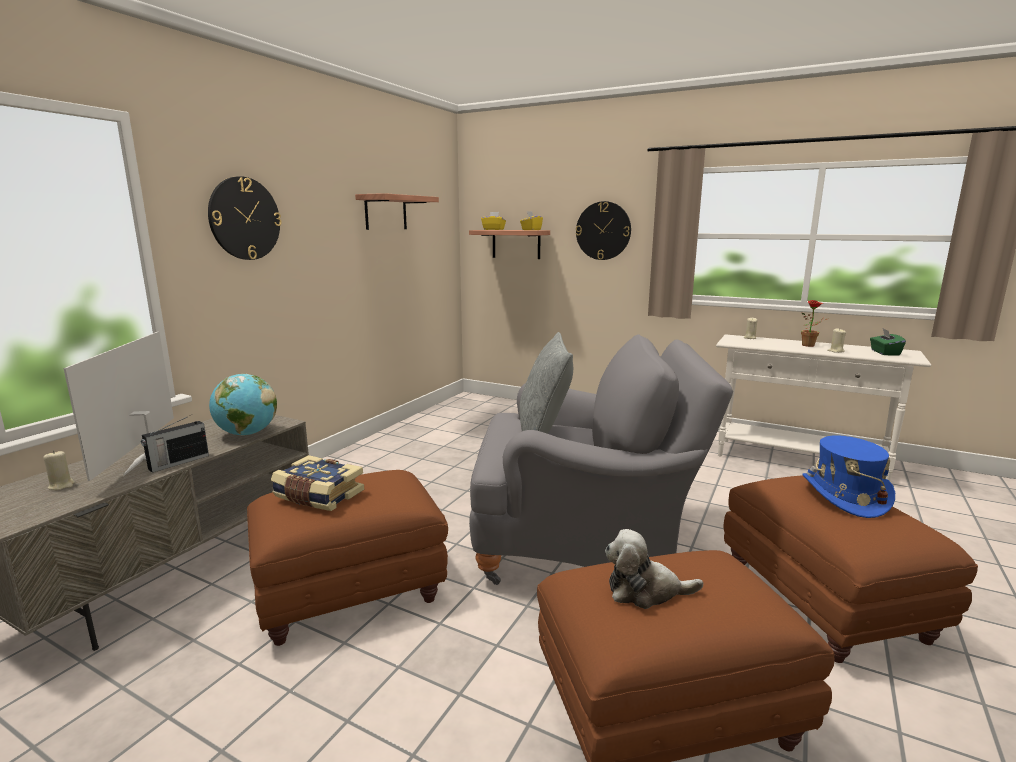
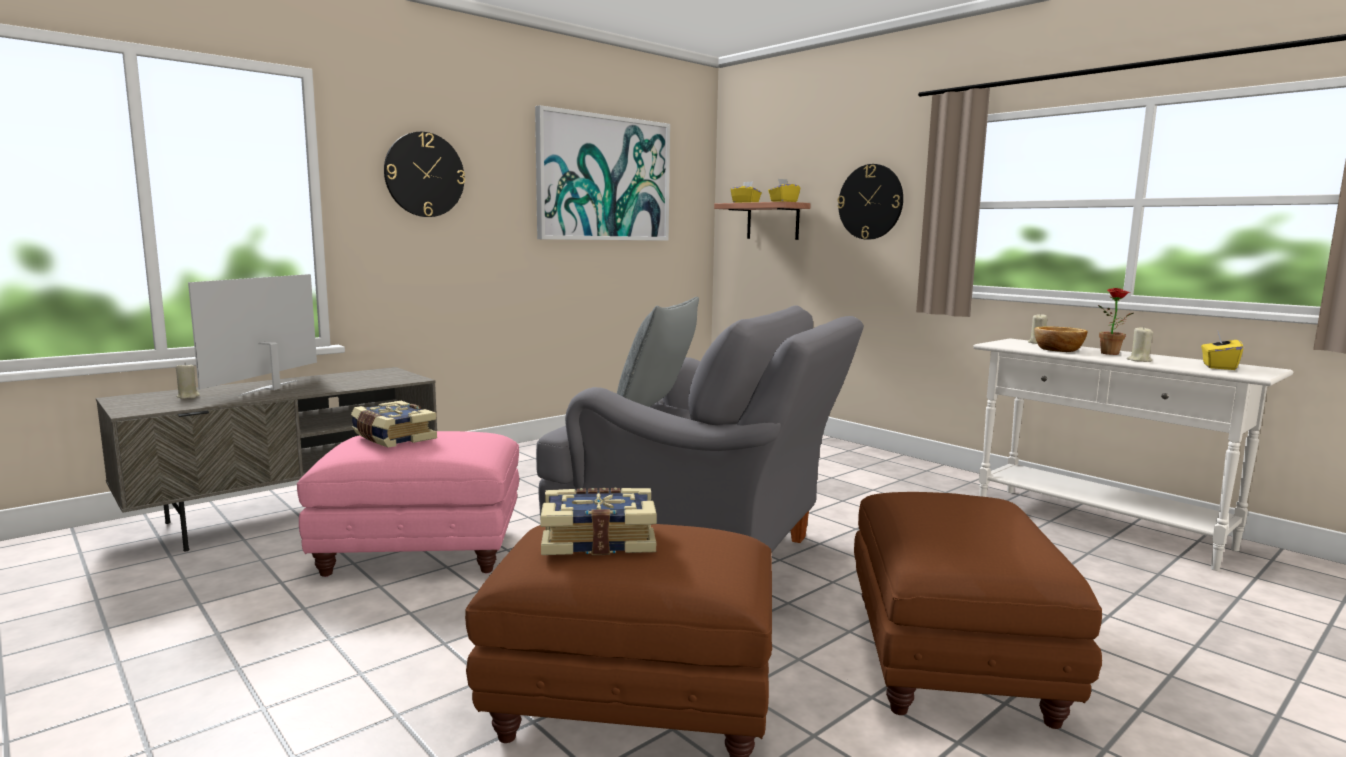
camera: 20 degrees right, 5 degrees down
radio [141,414,209,473] -> none
globe [209,374,277,436] -> none
brown ottoman [247,470,448,646] -> pink ottoman [297,431,519,577]
shelf [355,193,439,230] -> picture [535,105,670,241]
plush toy [605,529,704,609] -> book [540,487,657,555]
blue hat [802,435,895,518] -> none
green tissue box [870,329,906,356] -> yellow tissue box [1201,330,1243,370]
none -> bowl [1034,326,1087,352]

